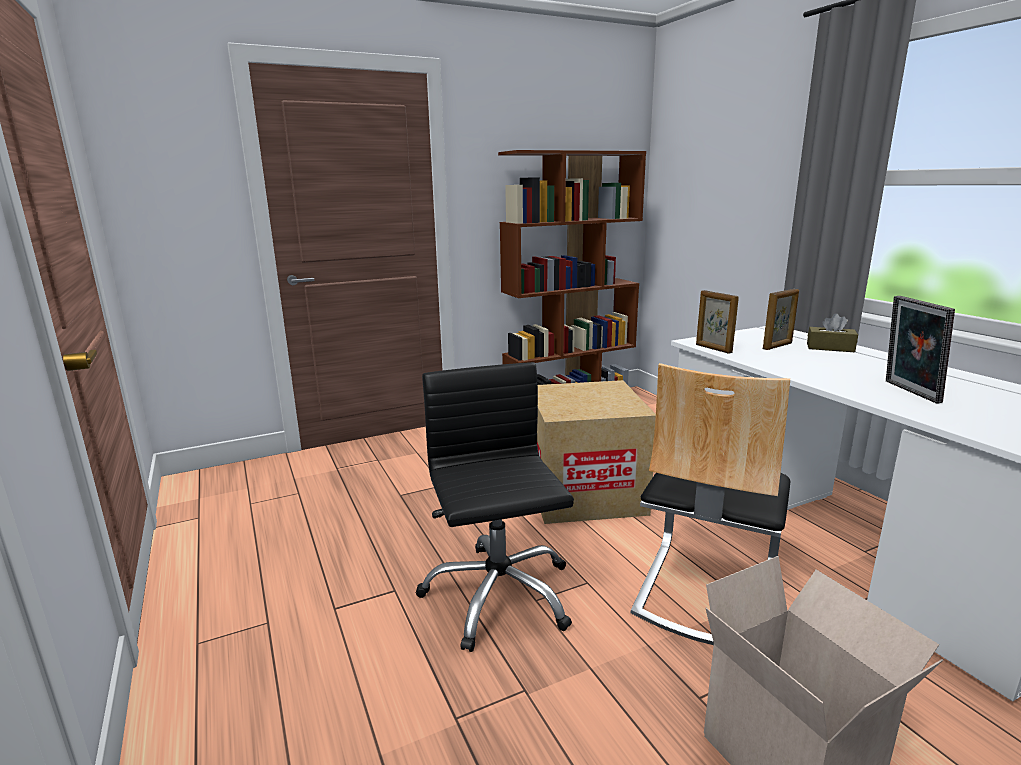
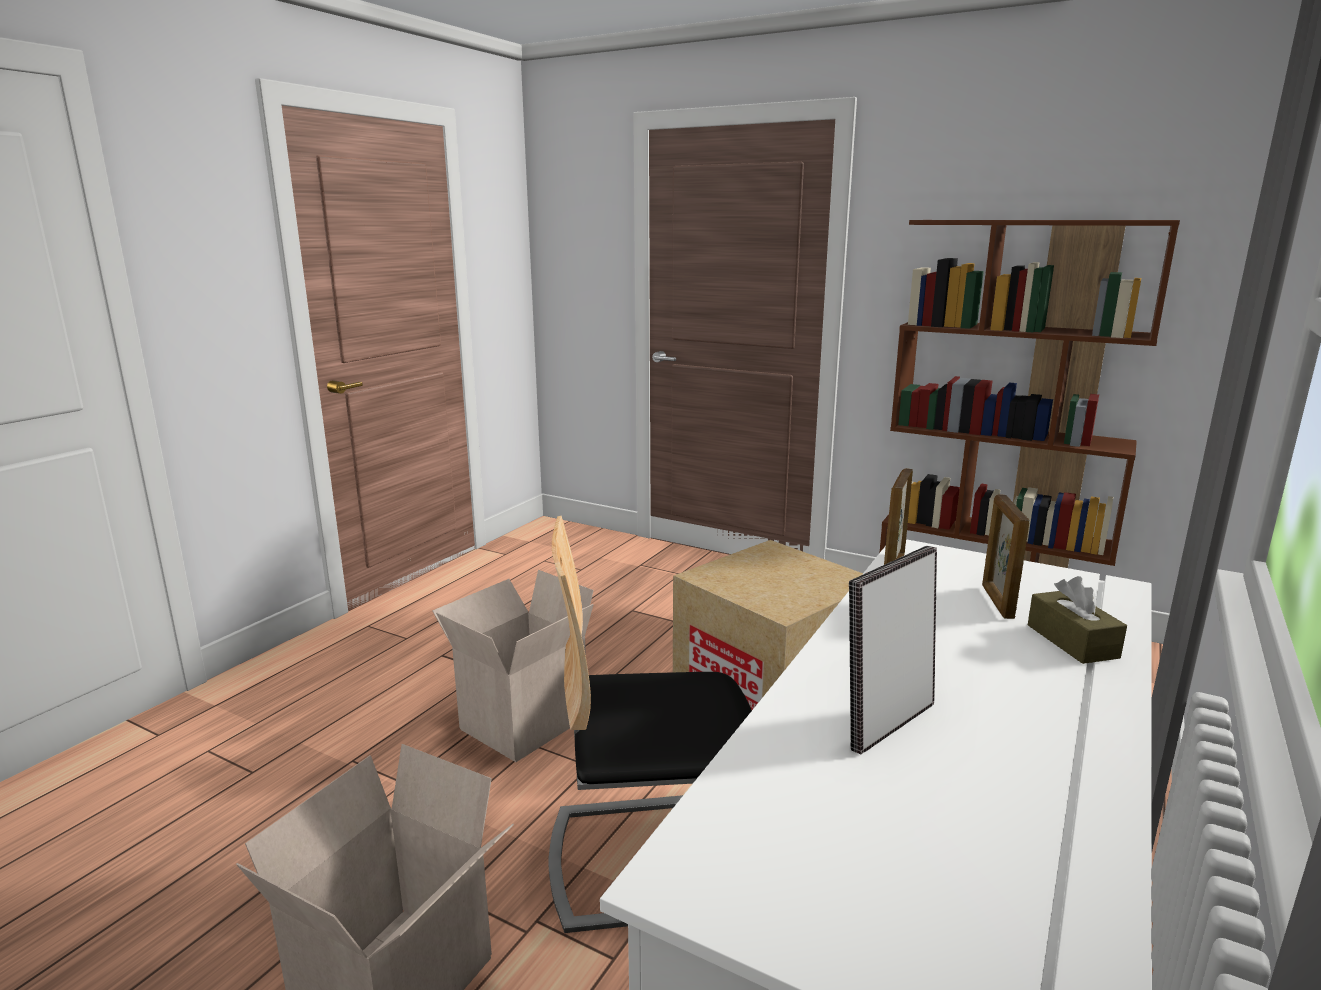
camera: 55 degrees right, 0 degrees up
black office chair [416,362,574,652] -> cardboard box [432,570,594,762]
picture frame [763,289,799,350] -> picture frame turned 75 degrees clockwise [982,494,1030,619]

